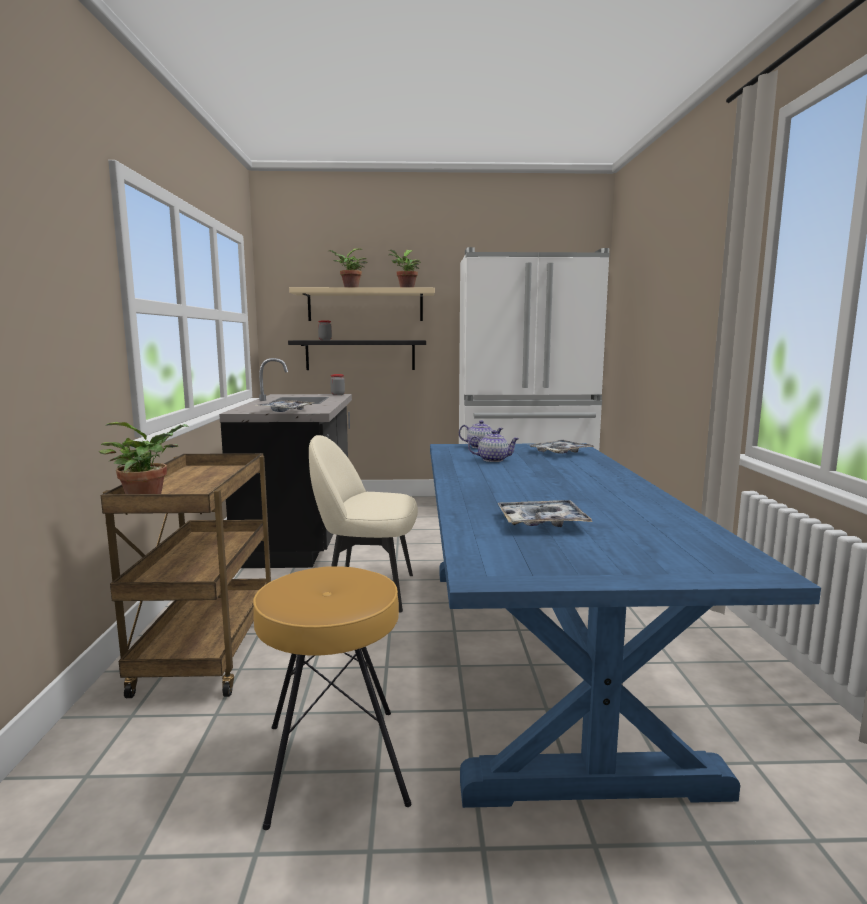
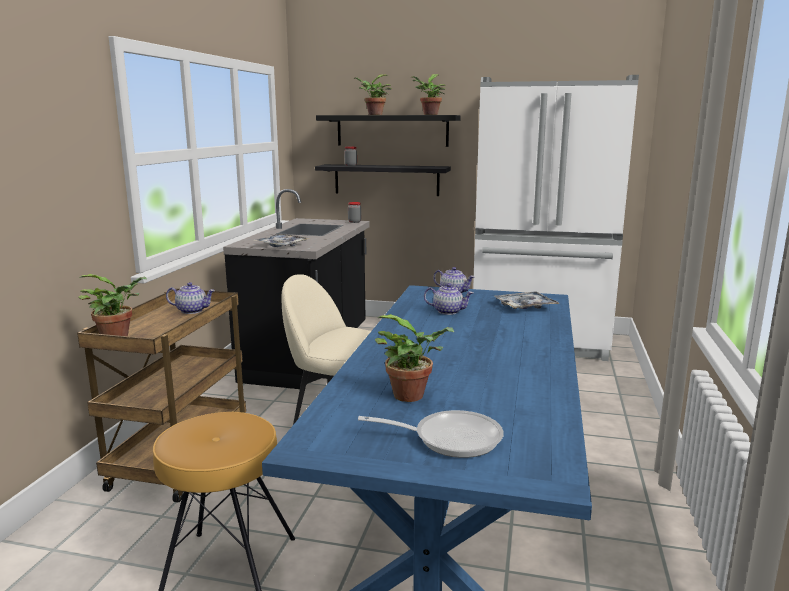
camera: 15 degrees right, 5 degrees up
beige shelf [289,287,435,321] -> black shelf [316,115,461,147]
tray [498,500,593,527] -> potted plant [375,314,454,402]
none -> teapot [166,282,215,314]
none -> frying pan [358,410,504,458]

